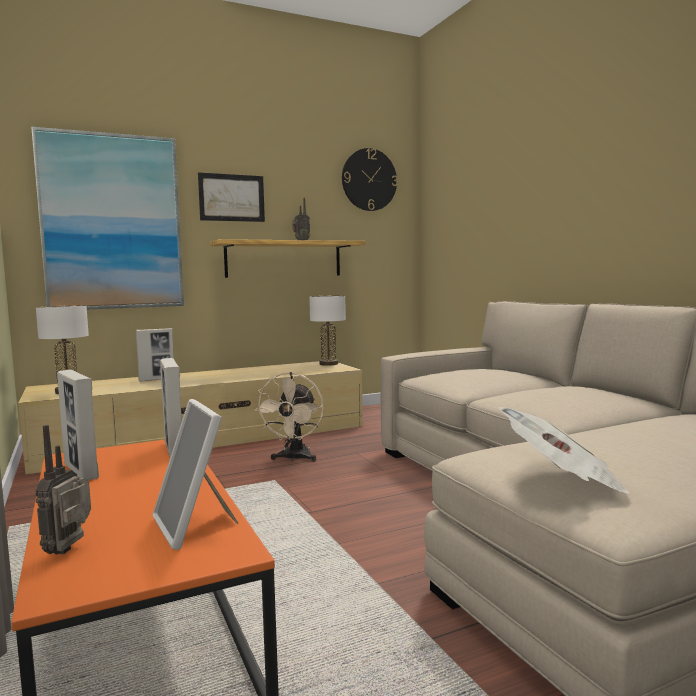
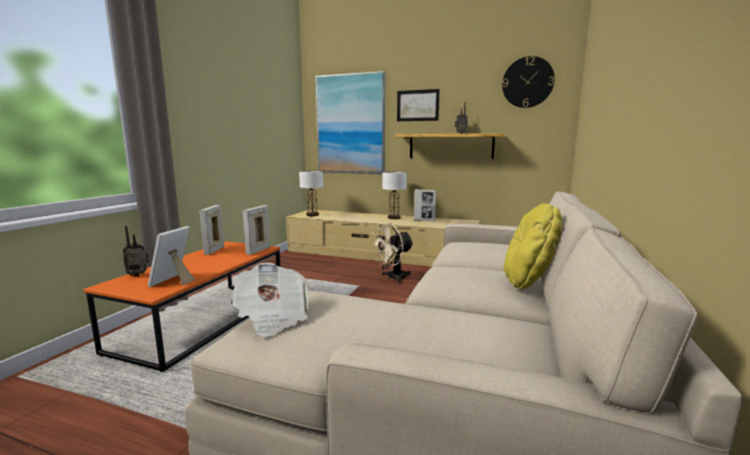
camera: 45 degrees right, 5 degrees up
picture frame [136,328,174,382] -> picture frame moved to [414,189,436,221]
table lamp [309,296,346,366] -> table lamp moved to [382,172,407,219]
none -> yellow pillow [504,203,562,289]

